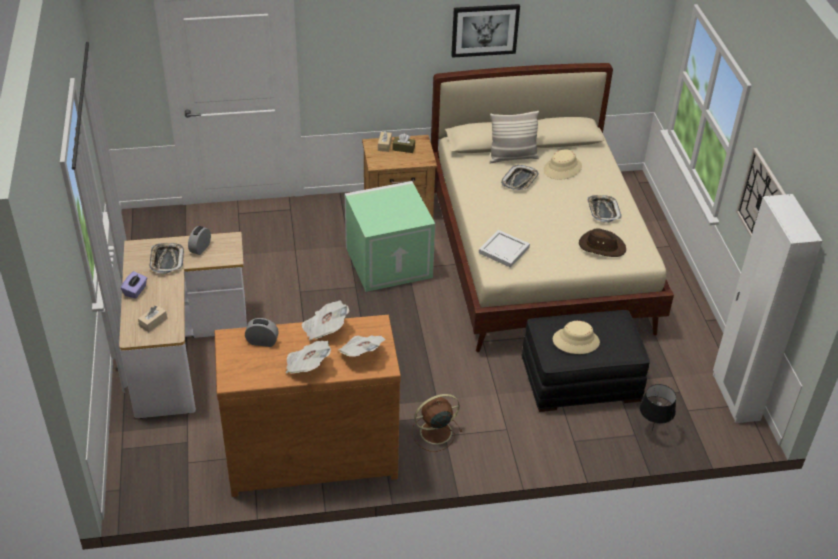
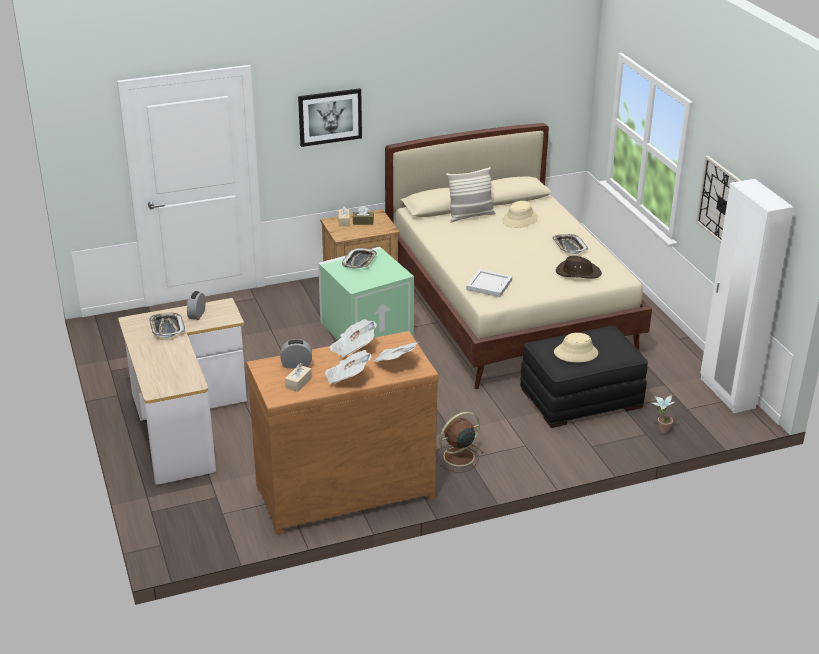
camera: 10 degrees left, 10 degrees down
purple tissue box [121,271,147,299] -> none
beige tissue box [138,305,167,332] -> beige tissue box moved to [285,363,312,392]
picture [451,4,520,58] -> picture moved to [298,88,362,147]
tray [501,165,539,190] -> tray moved to [342,248,377,269]
black table lamp [639,384,676,431] -> potted plant [652,395,675,433]

